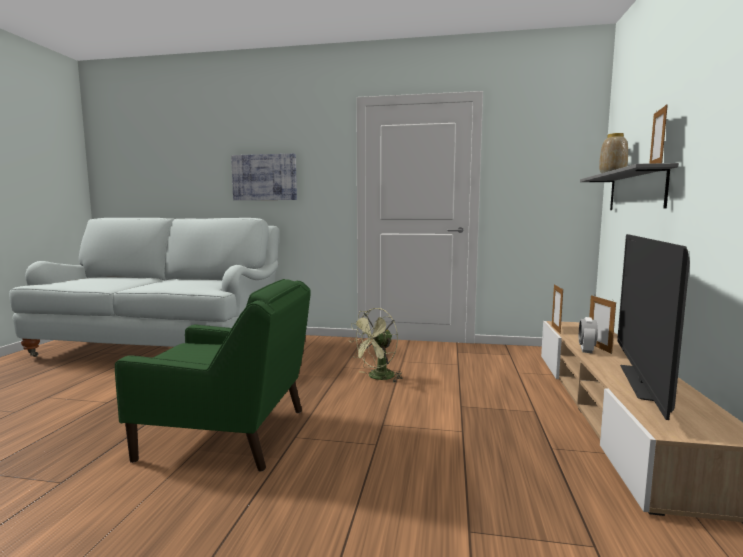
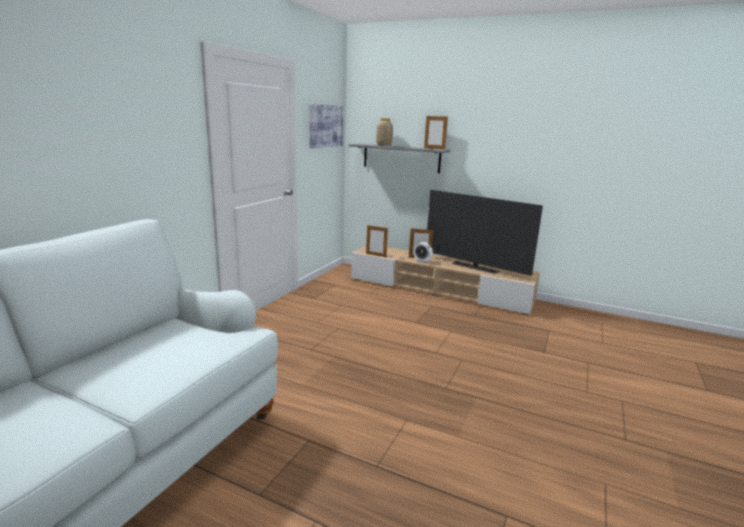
camera: 75 degrees left, 10 degrees up
green armchair [115,279,311,471] -> none
picture [231,154,297,200] -> picture moved to [309,104,343,148]
green fan [349,308,403,382] -> none

